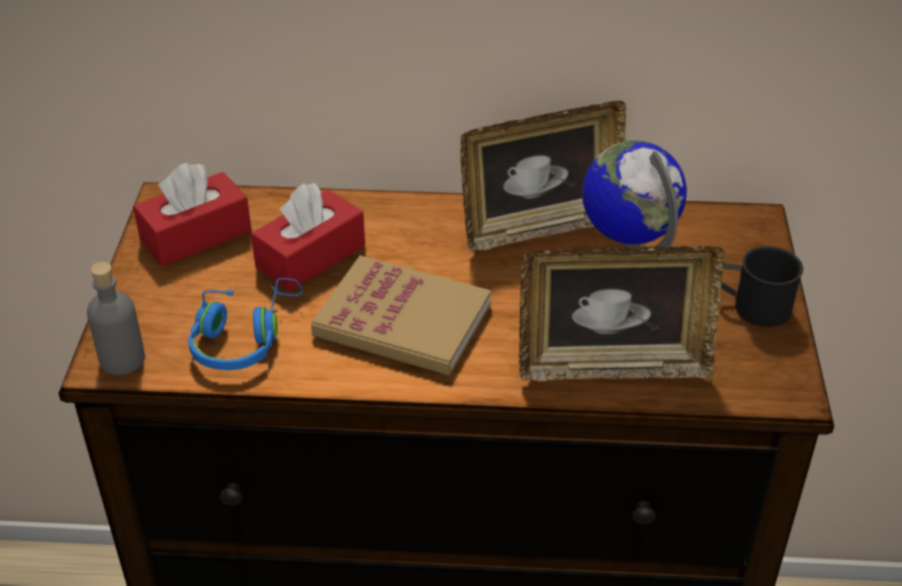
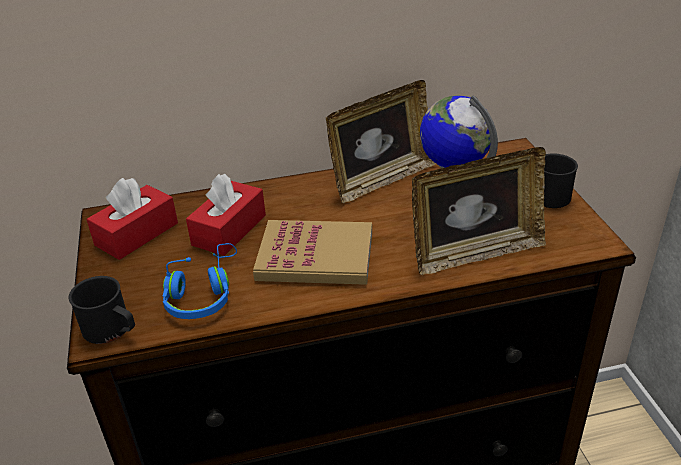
camera: 15 degrees left, 5 degrees down
grey bottle [87,262,145,375] -> black mug [68,276,135,344]

